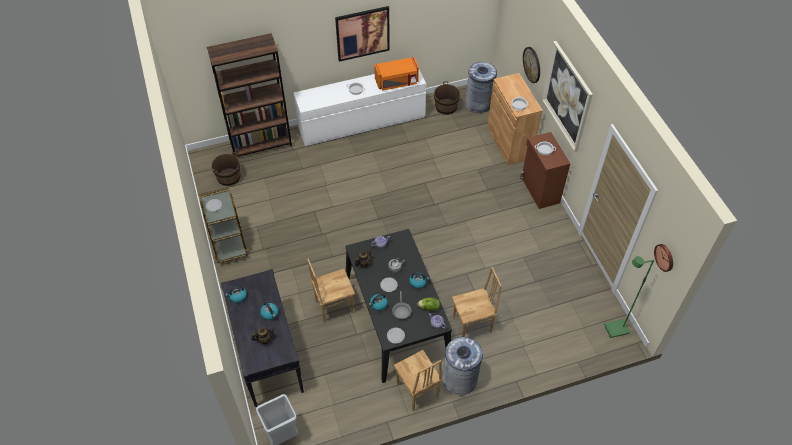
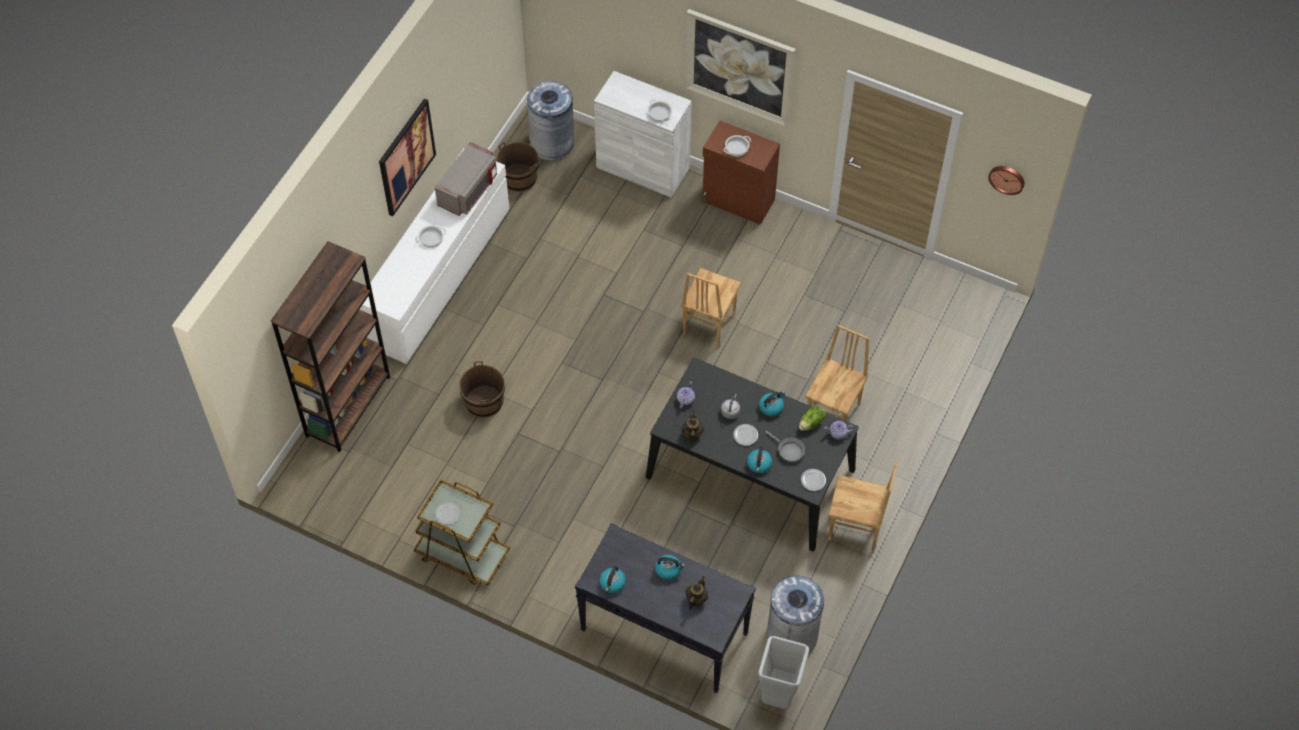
camera: 45 degrees left, 5 degrees up
brown bucket [211,152,241,186] -> brown bucket moved to [459,361,505,418]
brown chair [307,258,355,323] -> brown chair moved to [681,268,741,347]
orange microwave [374,57,419,91] -> grey microwave [435,141,497,216]
grey trash can [442,337,483,396] -> grey trash can moved to [766,576,824,654]
brown cabinet [487,73,543,165] -> white cabinet [594,71,692,197]
wall clock [523,47,540,83] -> none
green floor lamp [604,256,654,338] -> none

